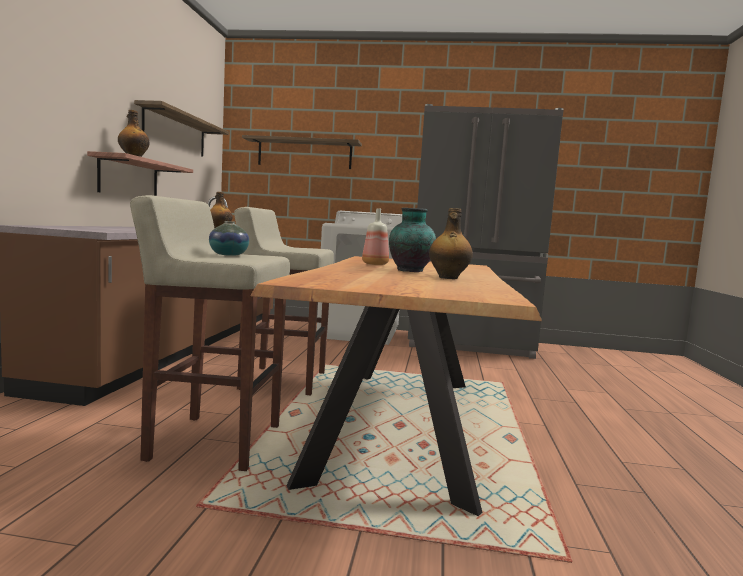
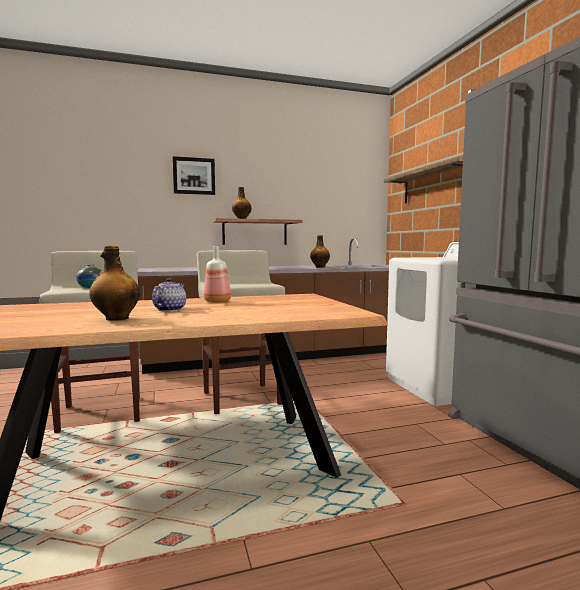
camera: 65 degrees right, 0 degrees up
shelf [134,100,229,157] -> none
vase [389,208,436,272] -> teapot [152,278,186,311]
none -> picture [173,156,215,195]

